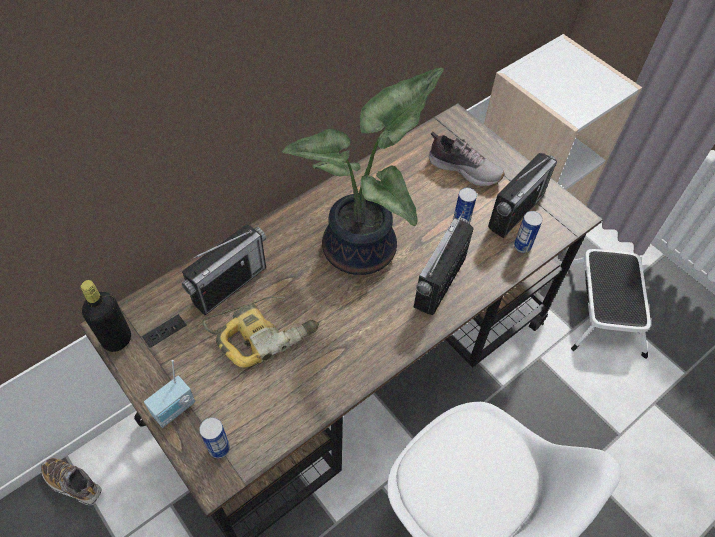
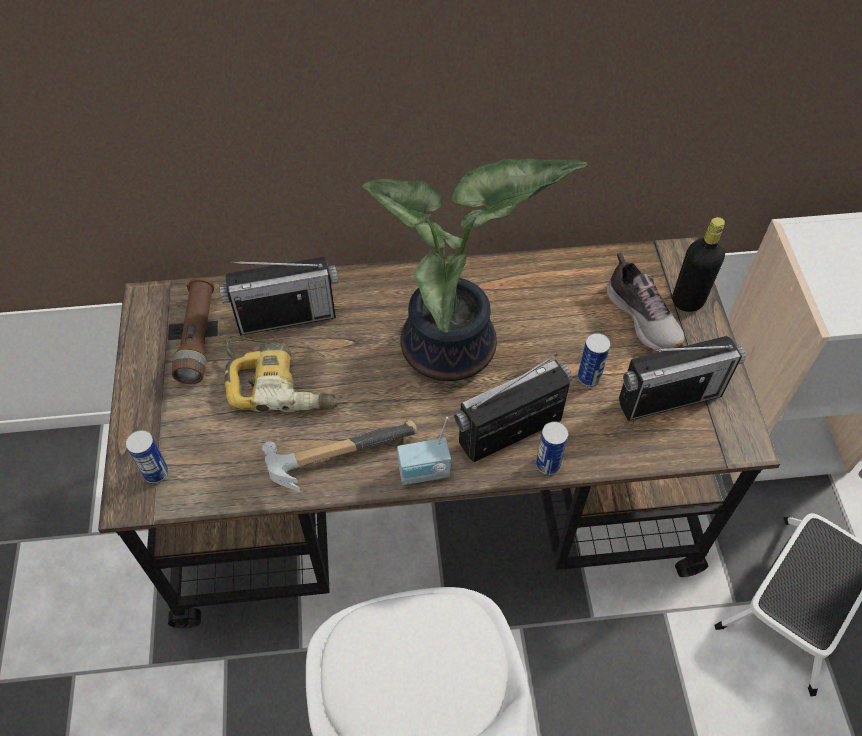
camera: 35 degrees right, 0 degrees up
shoe [41,458,102,505] -> none
black bottle [81,280,131,352] -> black bottle moved to [672,217,725,312]
radio [144,360,196,428] -> radio moved to [397,417,451,485]
can [514,211,543,253] -> can moved to [536,421,568,475]
none -> brown flashlight [172,278,214,384]
none -> hammer [262,420,417,492]

